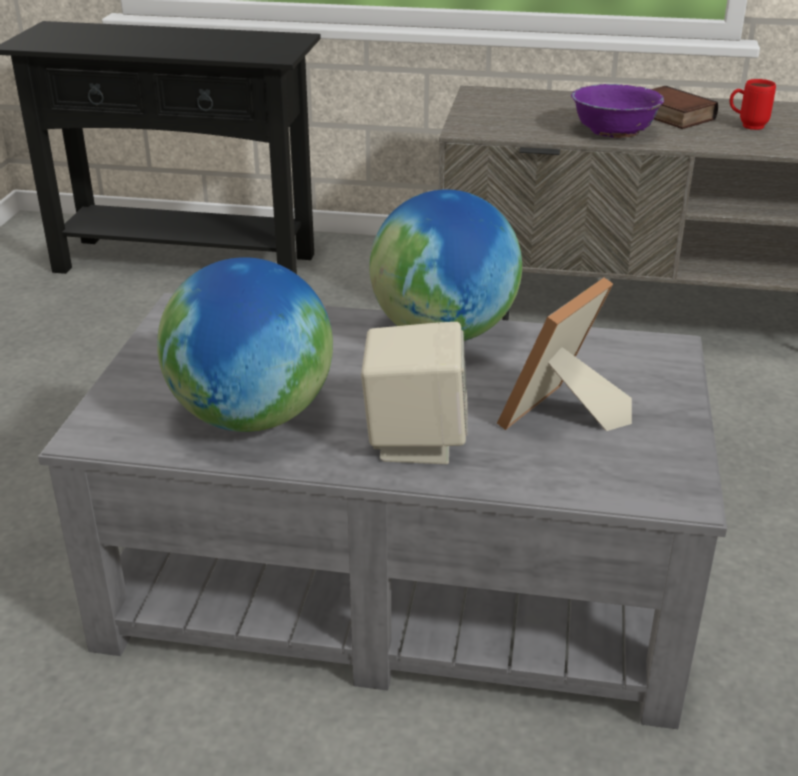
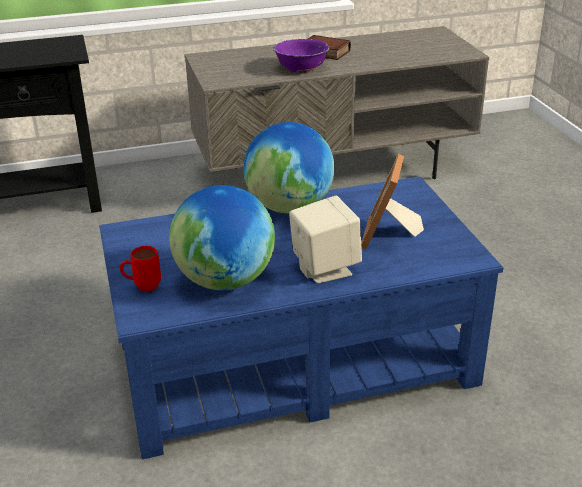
camera: 25 degrees left, 0 degrees up
grey coffee table [38,293,727,729] -> blue coffee table [99,176,504,459]
red mug [729,79,776,130] -> red mug moved to [120,246,161,292]

